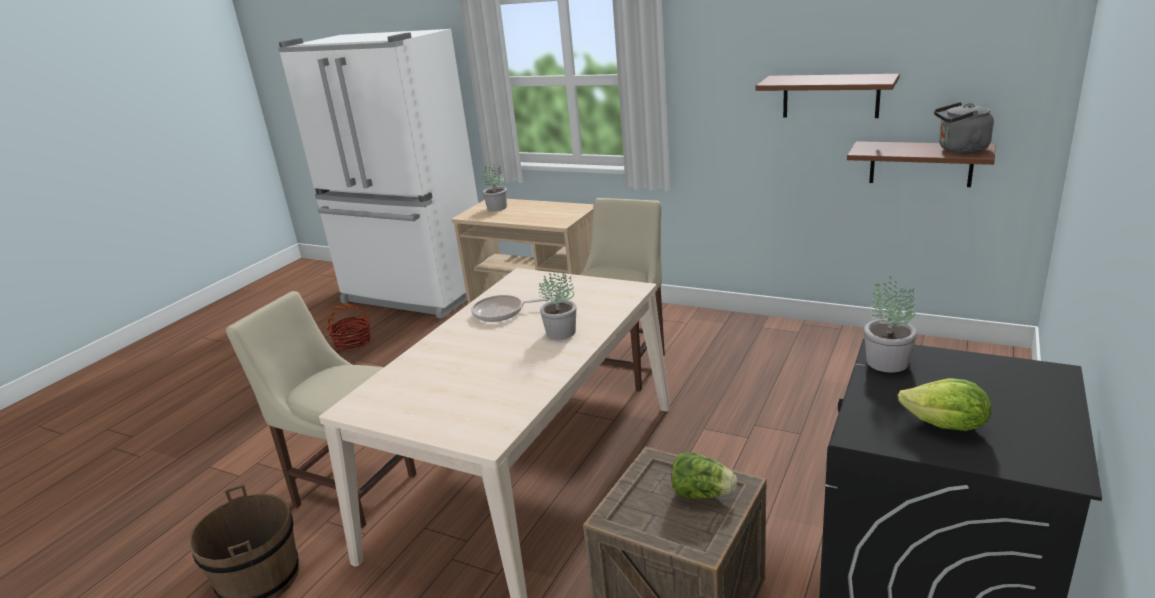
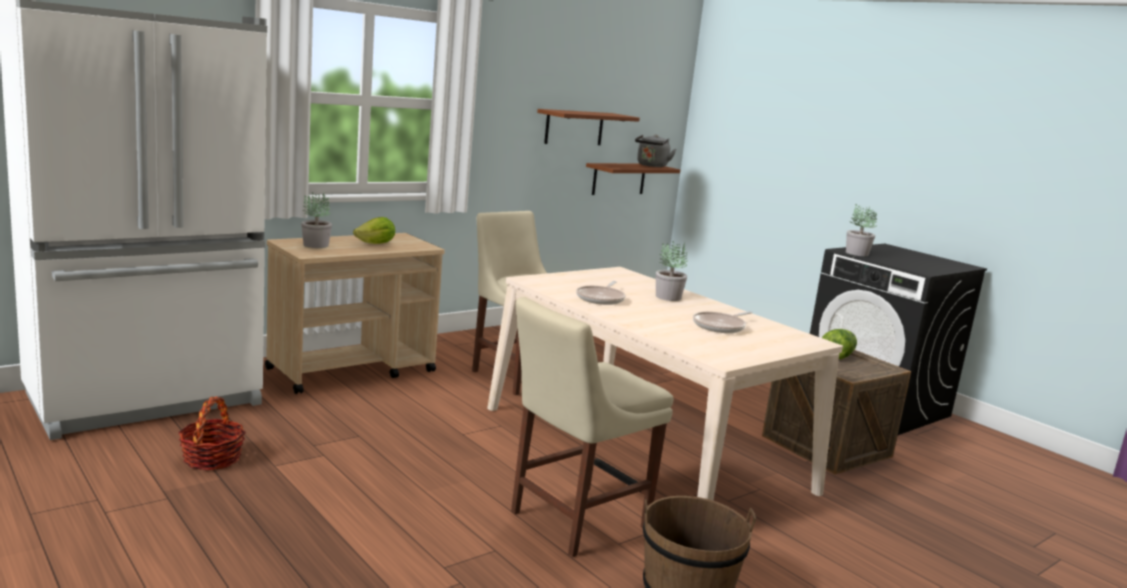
camera: 70 degrees left, 10 degrees down
lettuce [898,378,991,431] -> lettuce moved to [353,217,395,244]
none -> frying pan [693,311,752,333]

